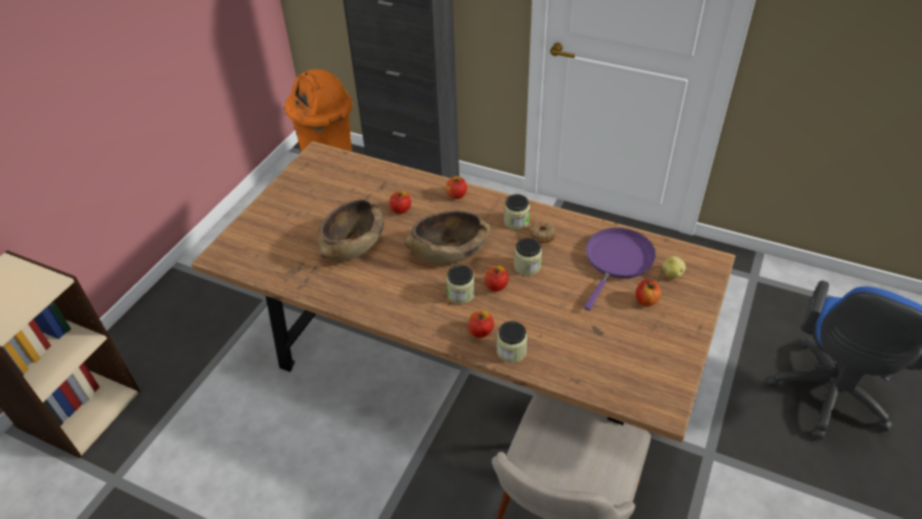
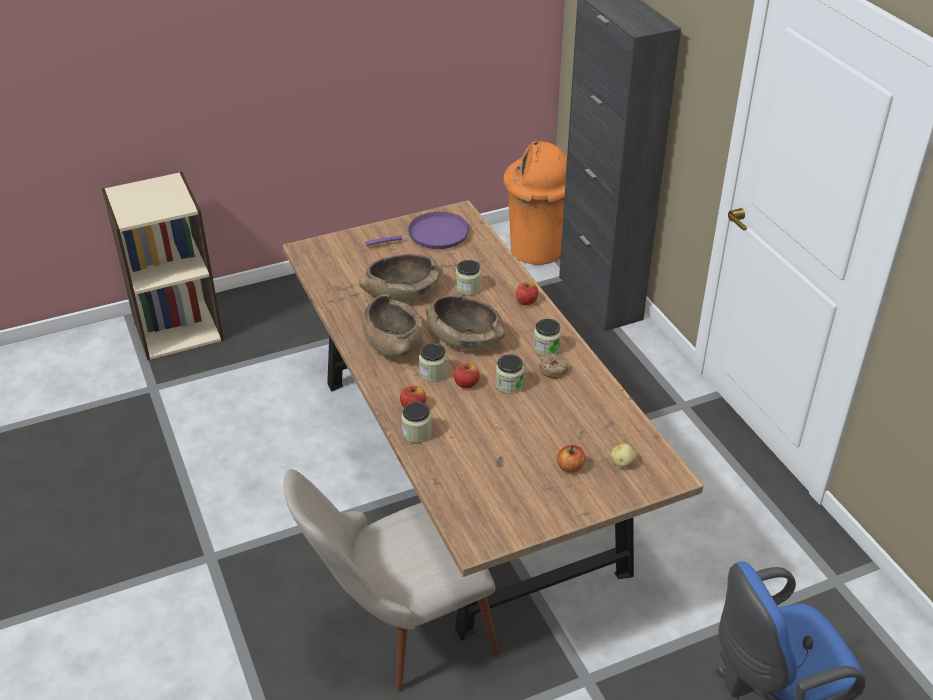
camera: 40 degrees right, 5 degrees down
apple [389,191,411,214] -> jar [456,260,481,295]
purple frying pan [584,228,656,311] -> purple frying pan moved to [365,212,469,249]
none -> brown bowl [363,294,423,358]

